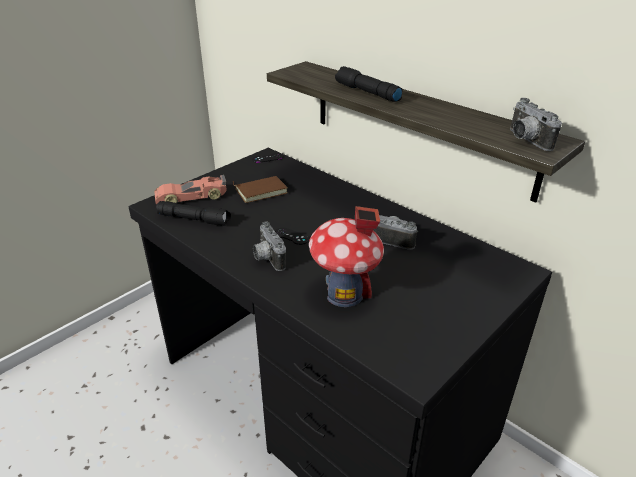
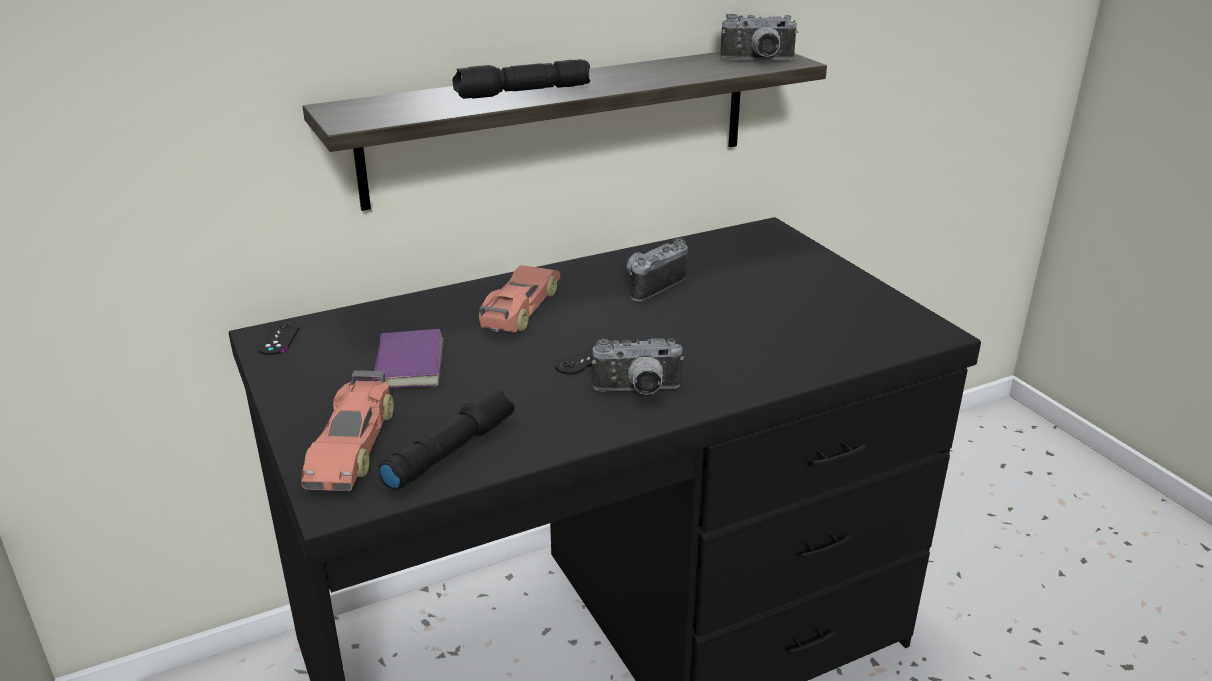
camera: 70 degrees left, 5 degrees down
brown book [233,176,288,203] -> purple book [350,329,444,388]
toy house [309,206,384,307] -> none
none -> toy car [479,265,560,332]

